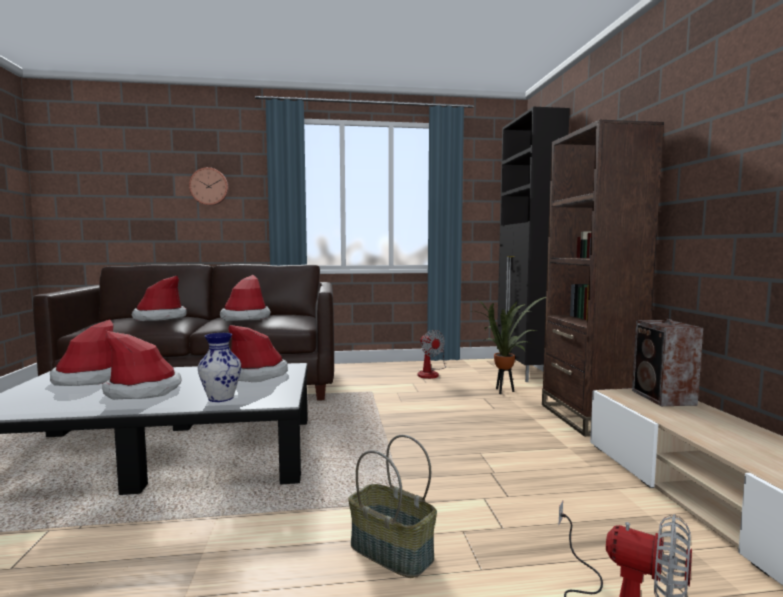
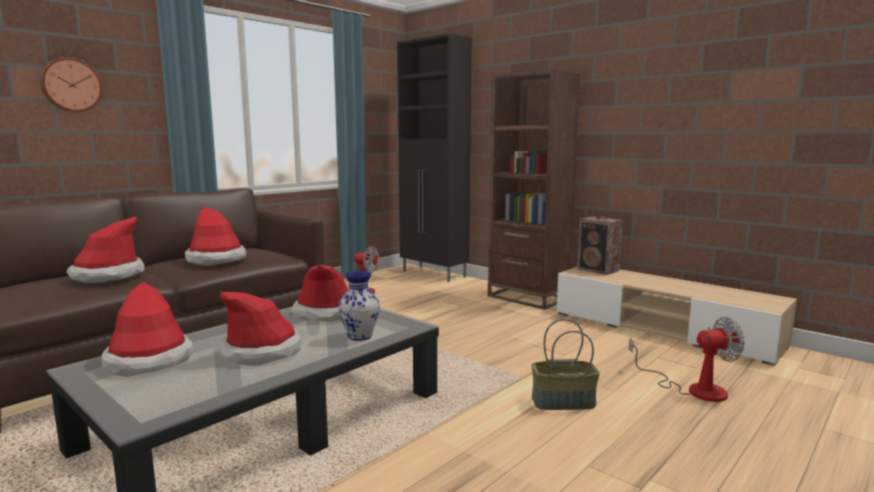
camera: 40 degrees left, 5 degrees up
potted plant [472,297,546,394] -> none

